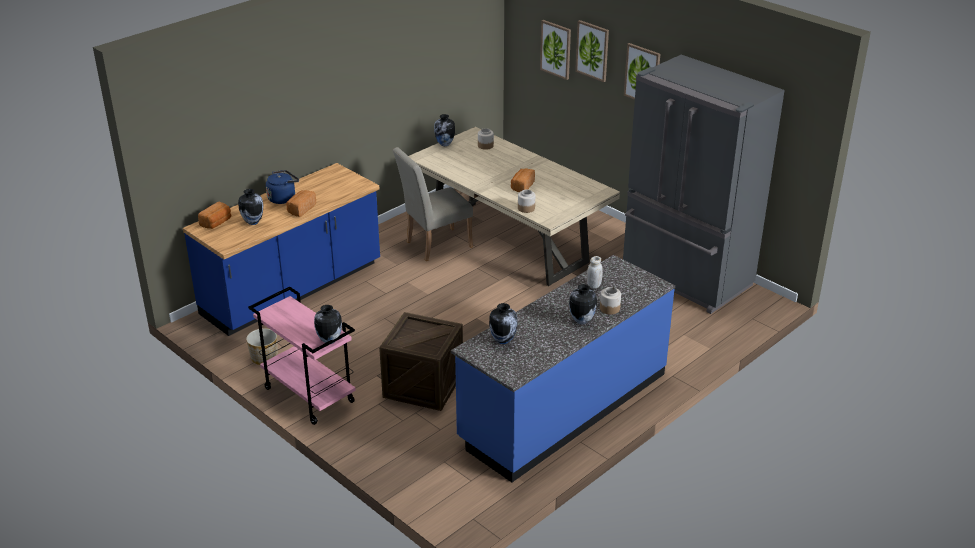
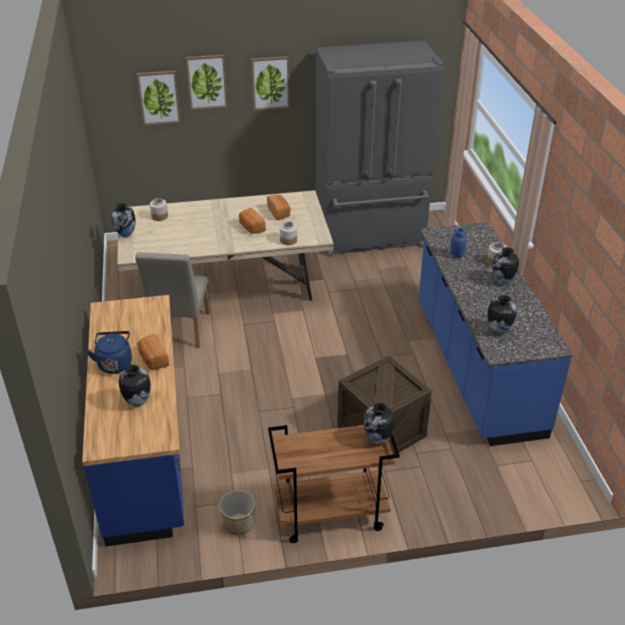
camera: 55 degrees left, 5 degrees up
bread [198,202,231,229] -> bread moved to [267,195,291,220]
pink cart [248,287,356,425] -> brown cart [268,425,400,543]
white jar [587,256,603,289] -> blue jar [450,228,466,258]

